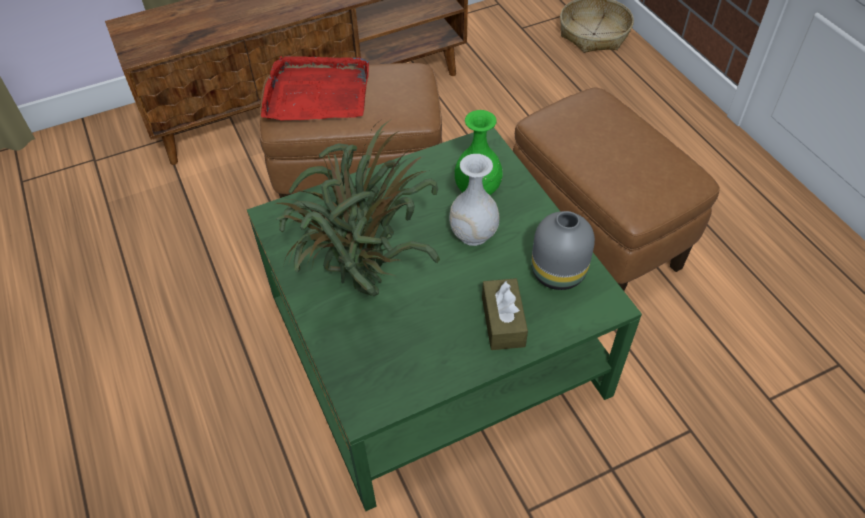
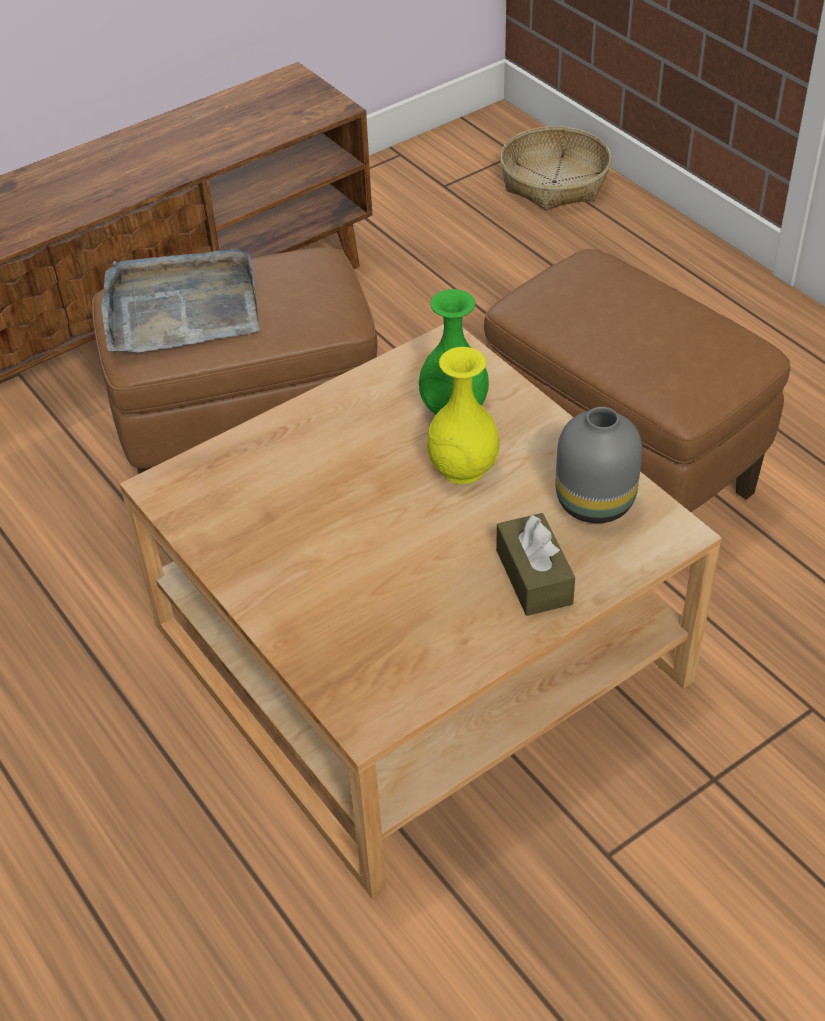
camera: 10 degrees left, 5 degrees down
green coffee table [247,127,642,511] -> beige coffee table [120,324,722,899]
red tray [261,56,369,121] -> grey tray [102,249,260,353]
potted plant [274,121,440,296] -> none
white vase [449,154,500,246] -> yellow vase [427,347,499,484]

